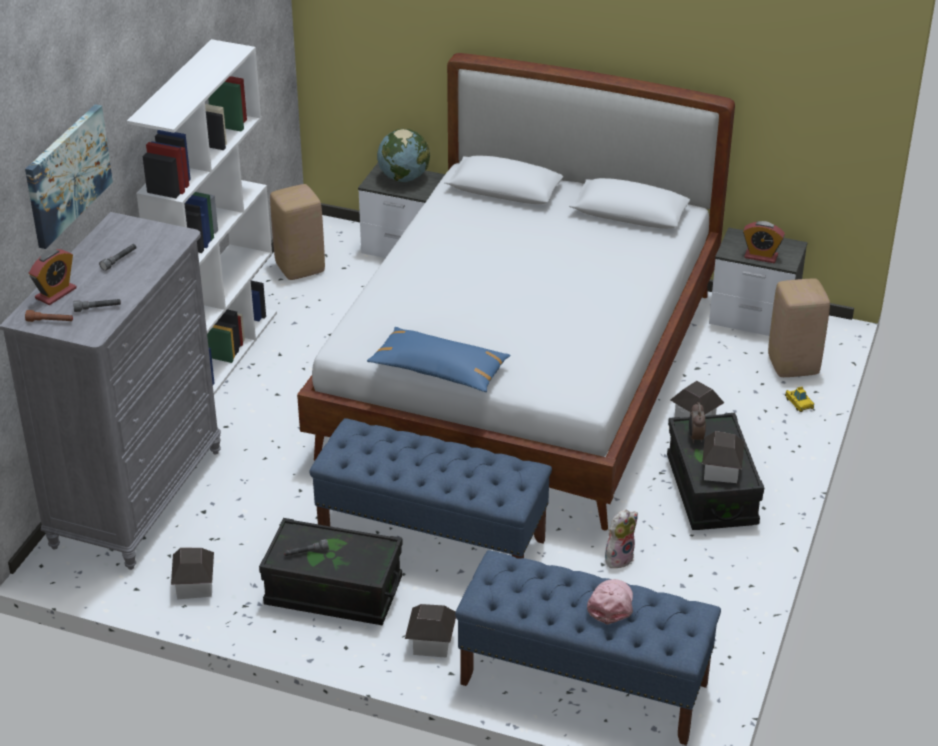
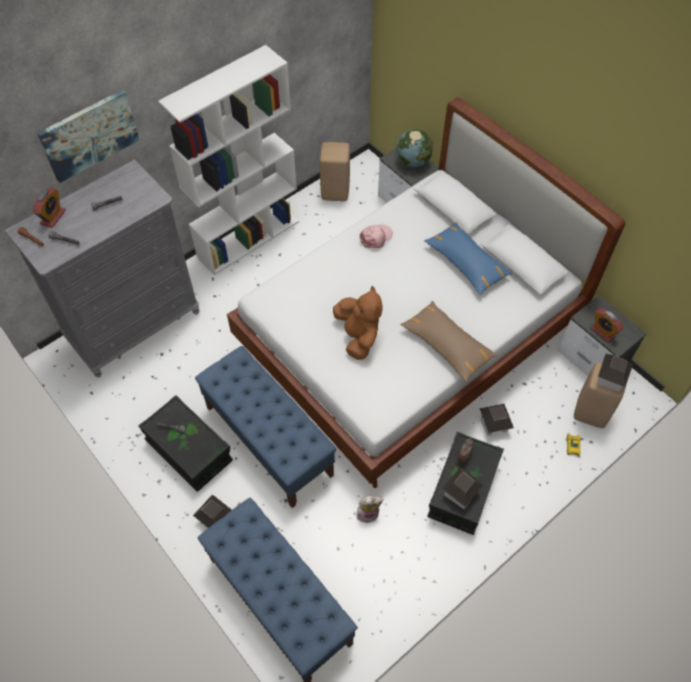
camera: 30 degrees right, 20 degrees up
alarm clock [29,249,77,305] -> alarm clock turned 45 degrees counterclockwise [33,188,66,228]
toy house [171,548,214,600] -> toy house moved to [597,354,633,392]
blue pillow [367,327,511,392] -> blue pillow moved to [424,223,513,295]
pink cap [587,579,633,625] -> pink cap moved to [360,224,393,248]
none -> brown plush toy [333,286,383,360]
none -> brown pillow [401,301,498,382]

